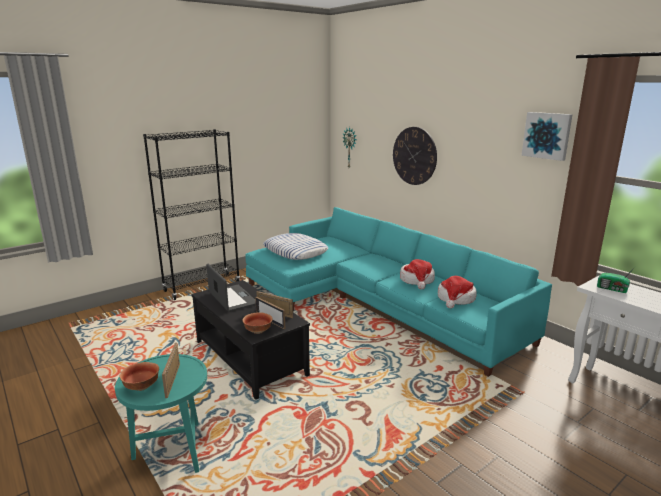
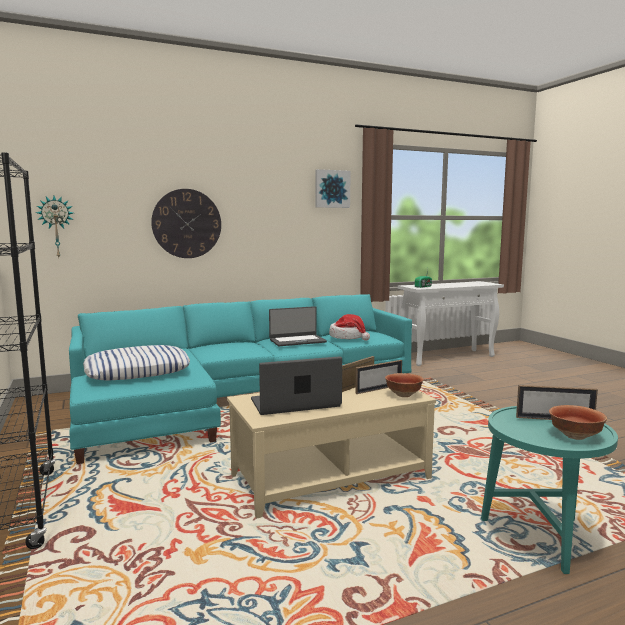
camera: 75 degrees left, 10 degrees down
black coffee table [191,280,310,400] -> beige coffee table [227,388,436,518]
hat [400,259,435,289] -> laptop [269,306,327,346]

